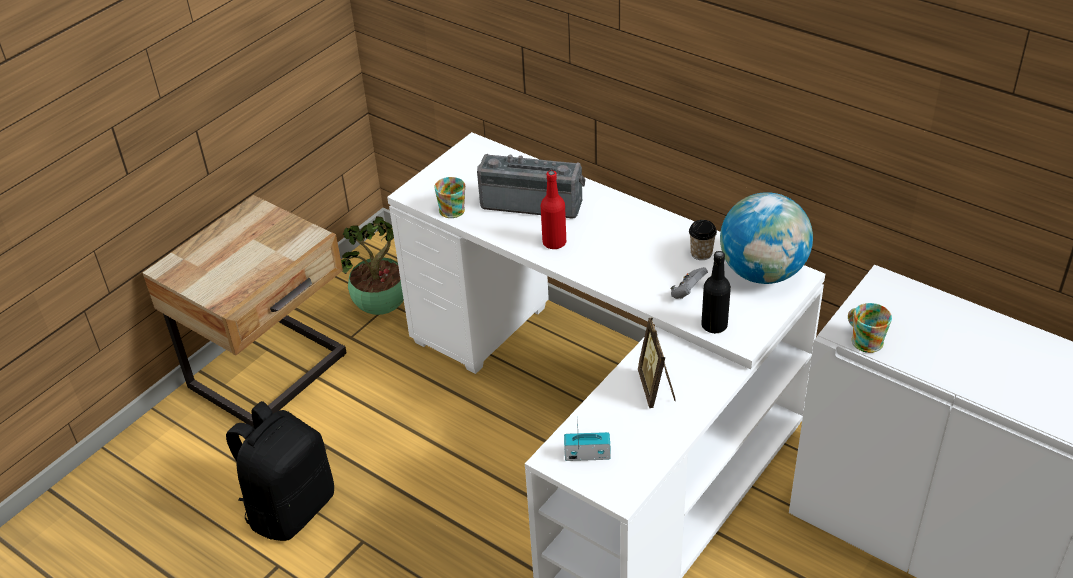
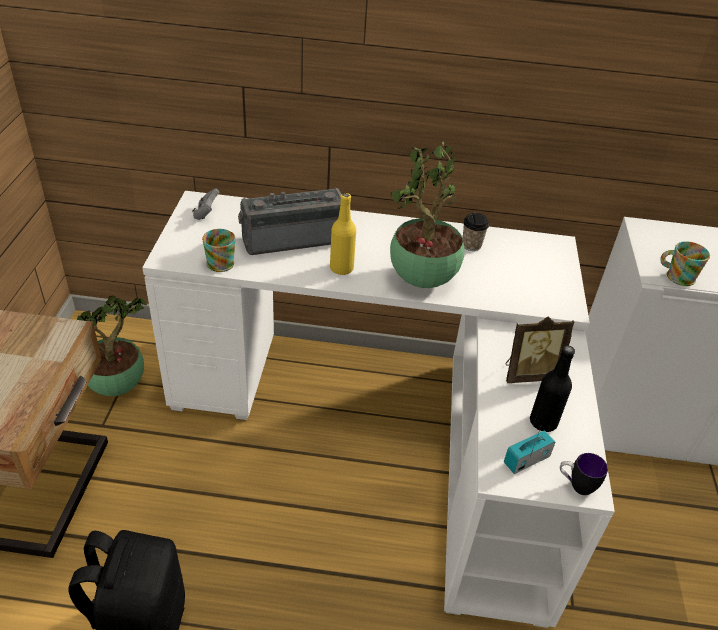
camera: 35 degrees left, 0 degrees up
red bottle [541,171,566,250] -> yellow bottle [330,193,356,275]
picture frame [638,318,676,408] -> picture frame turned 60 degrees counterclockwise [505,317,575,383]
grey game controller [671,267,708,299] -> grey game controller moved to [192,188,219,220]
black bottle [701,251,731,334] -> black bottle moved to [530,345,575,432]
globe [720,192,813,284] -> none
none -> potted plant [390,142,465,288]
none -> mug [560,453,608,495]

